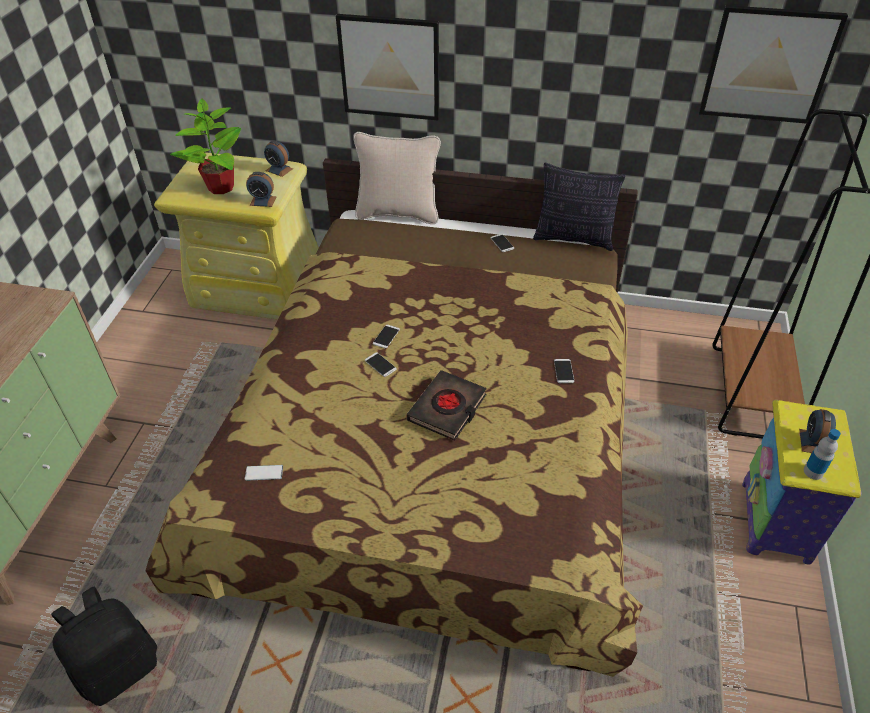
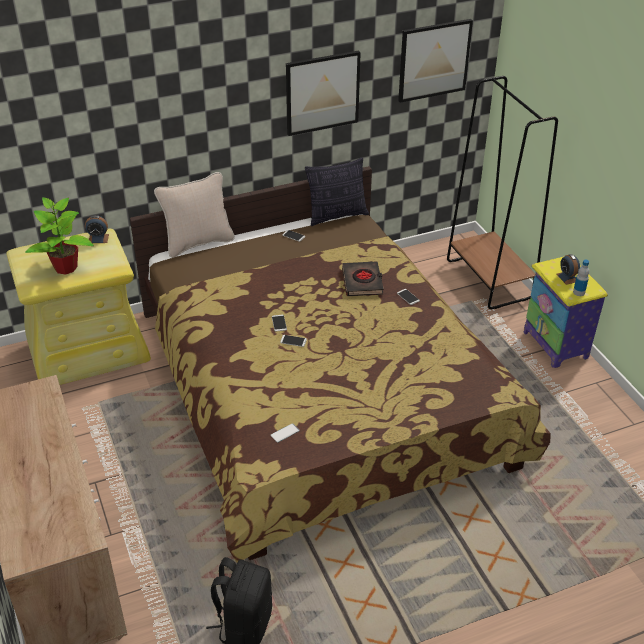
camera: 35 degrees left, 5 degrees down
alarm clock [246,172,277,207] -> none
picture [336,14,439,121] -> picture moved to [286,51,361,136]
black book [406,370,487,441] -> black book moved to [342,261,384,296]

